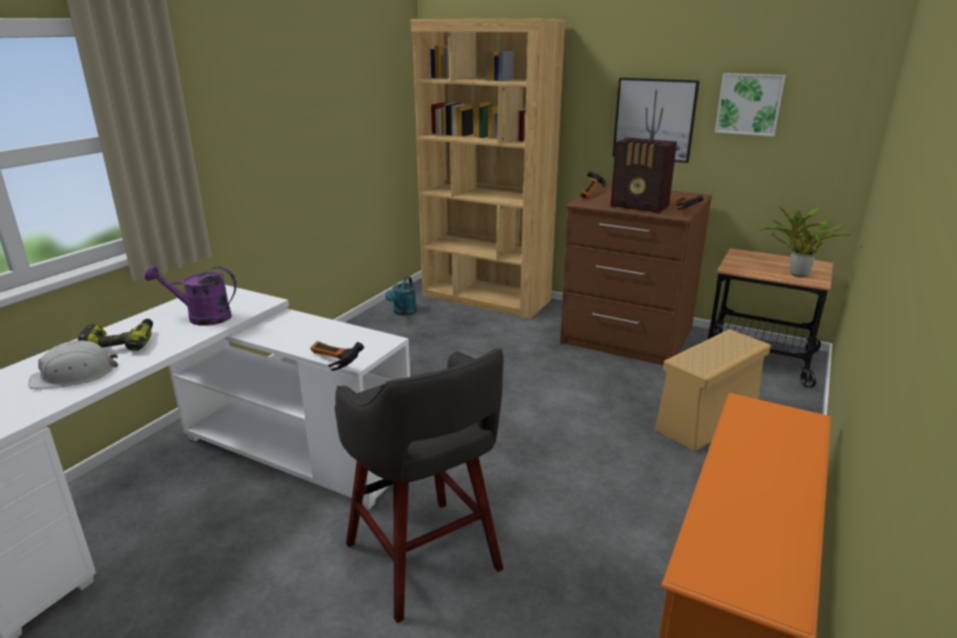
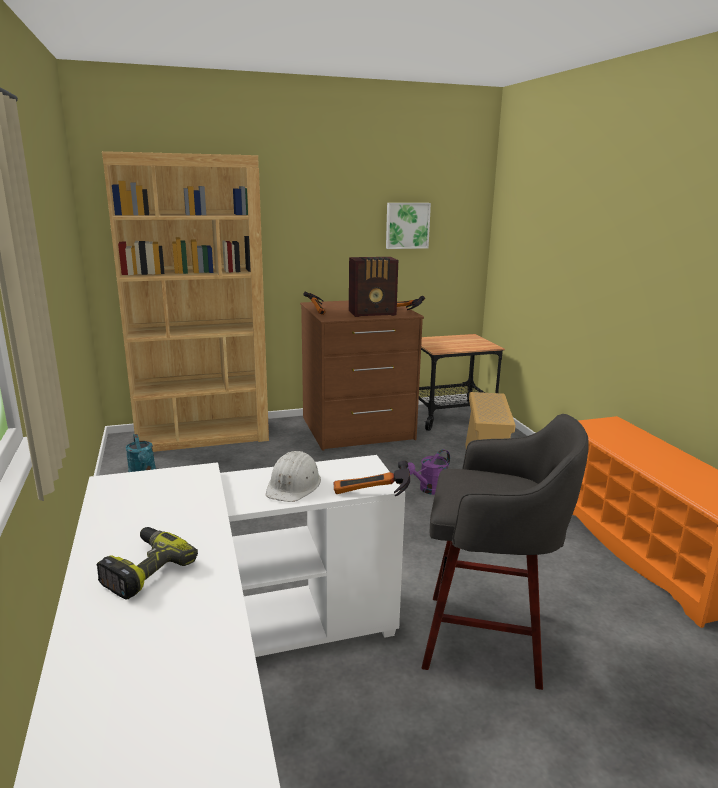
camera: 45 degrees left, 5 degrees down
white hard hat [28,340,118,389] -> white hard hat moved to [266,451,321,502]
purple watering can [145,265,237,326] -> purple watering can moved to [408,449,450,495]
picture [613,78,699,163] -> none
potted plant [759,205,852,277] -> none

